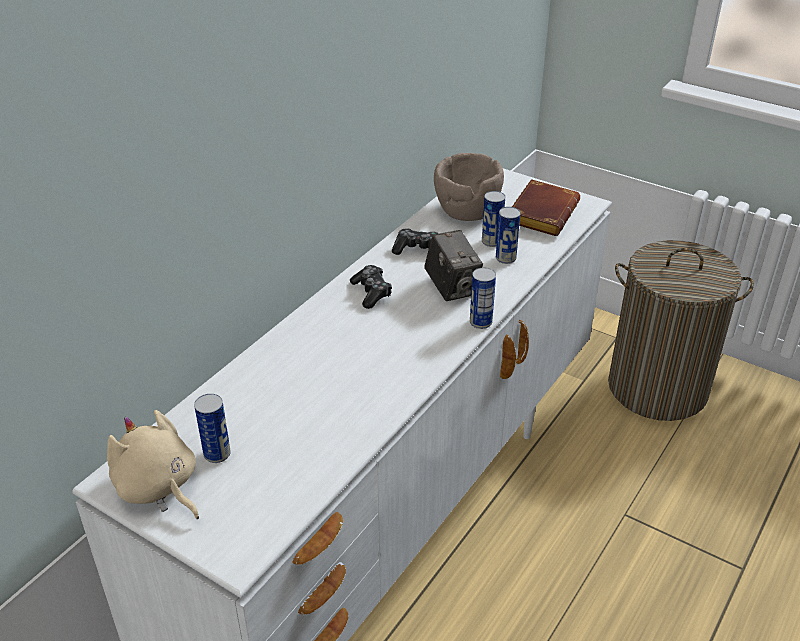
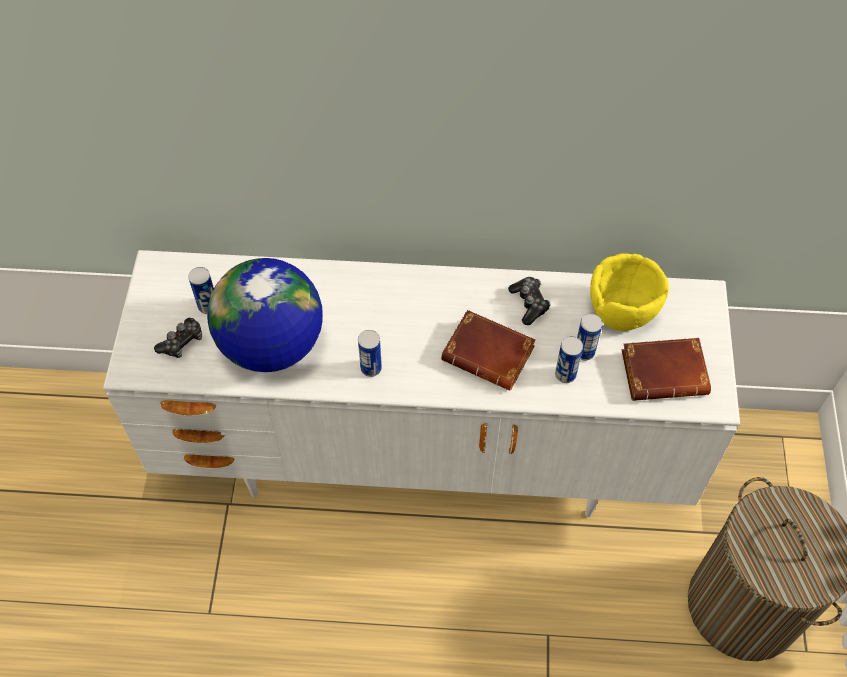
camera: 60 degrees right, 20 degrees up
beige plush toy [107,410,199,519] -> none
game controller [350,265,392,309] -> game controller moved to [154,318,202,358]
camera [424,230,483,301] -> brown book [441,310,536,391]
brown bowl [434,153,504,221] -> yellow bowl [590,253,669,331]
can [470,268,496,329] -> can moved to [358,330,382,377]
none -> globe [207,258,323,372]

